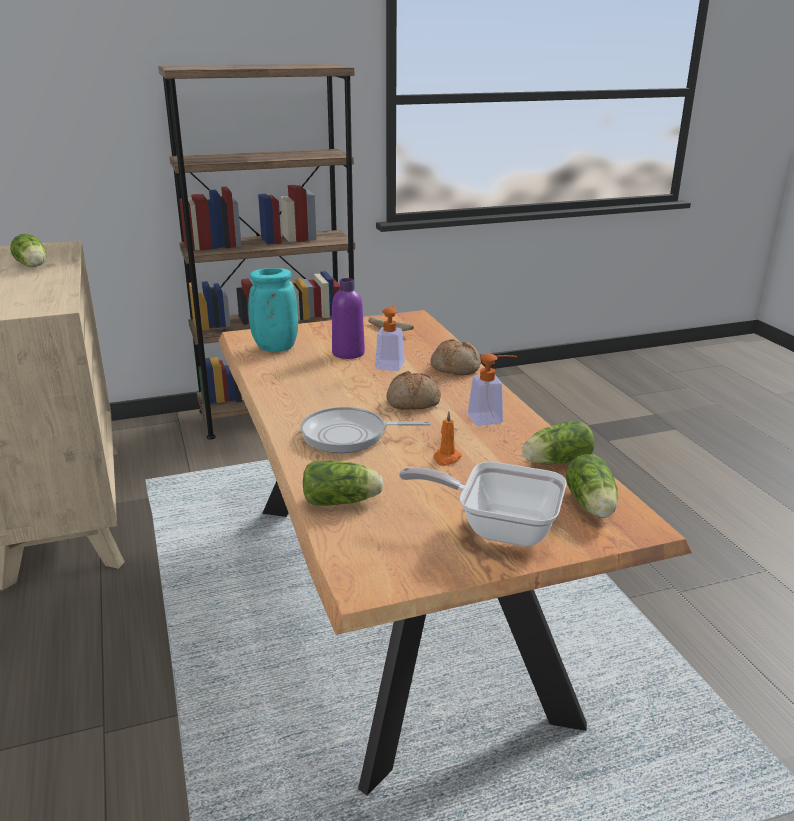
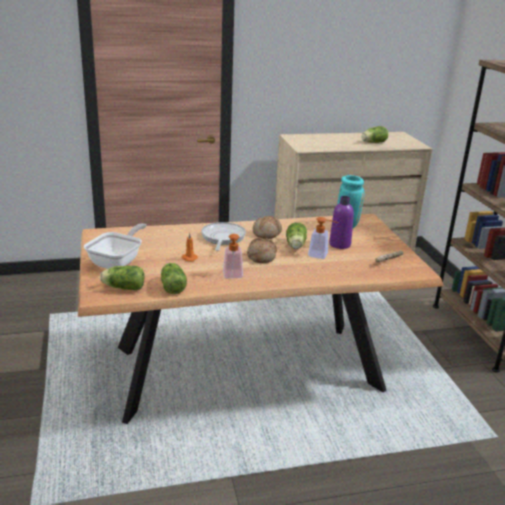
camera: 95 degrees right, 0 degrees up
lettuce [303,461,384,506] -> lettuce moved to [286,222,307,249]
bread [431,339,481,375] -> bread moved to [253,216,282,239]

